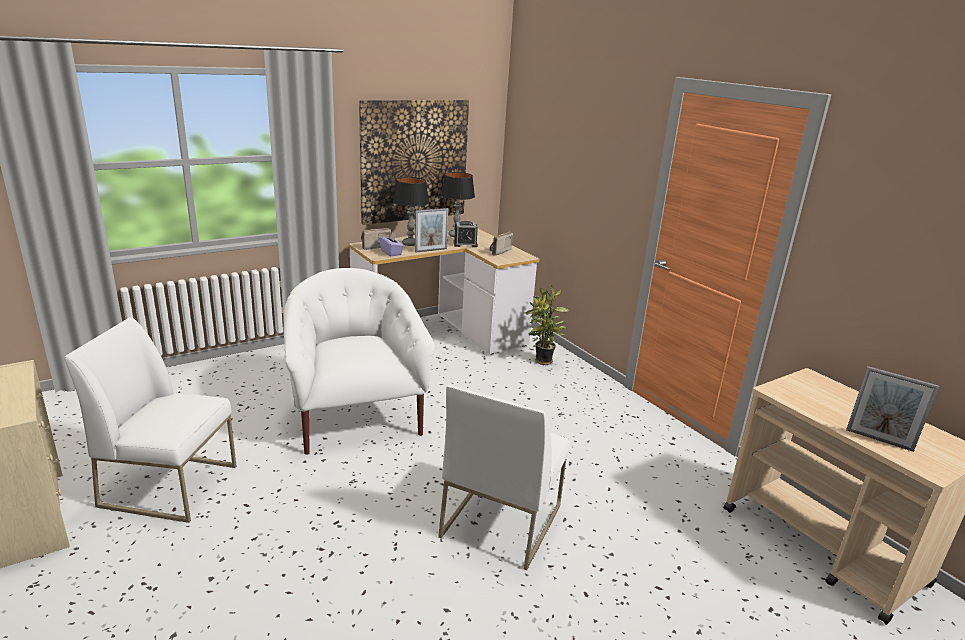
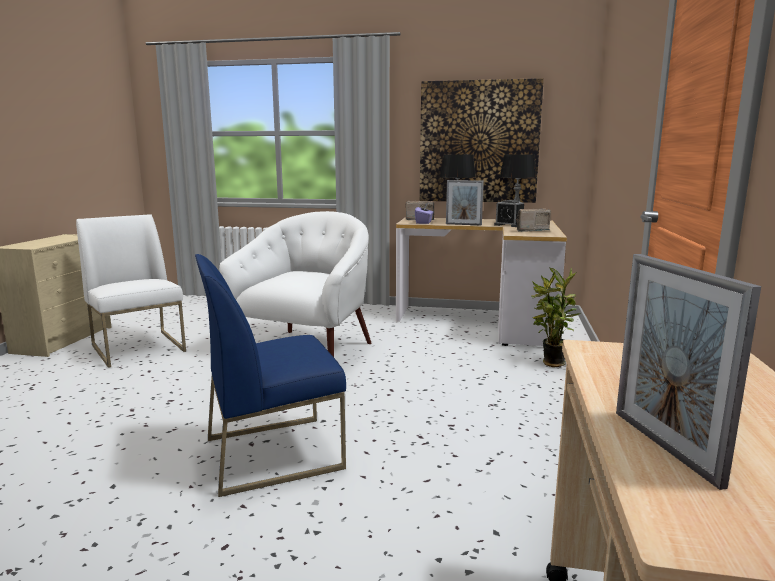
camera: 45 degrees right, 10 degrees down
white chair [438,385,570,570] -> blue chair [195,254,346,497]

